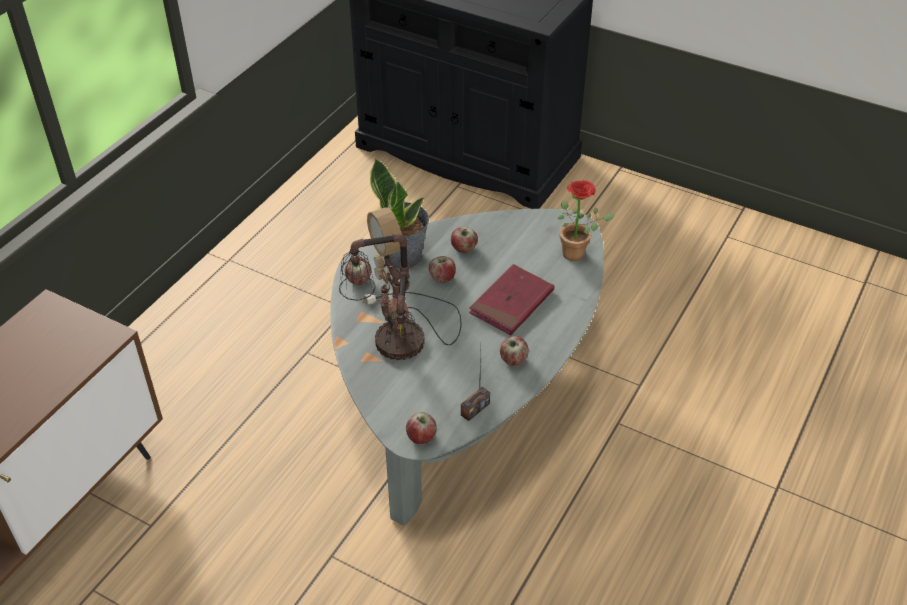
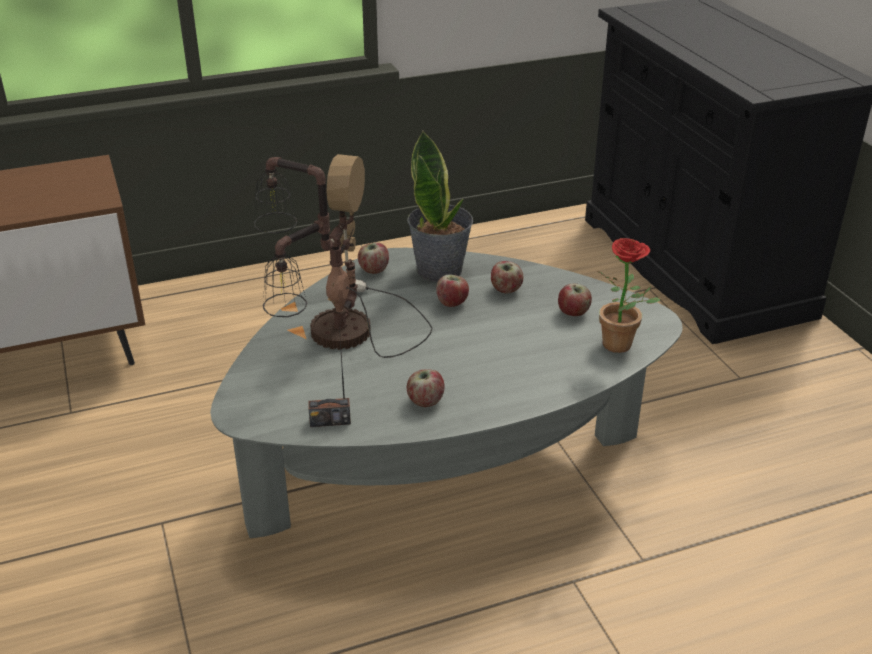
camera: 40 degrees right, 10 degrees down
apple [406,412,437,444] -> apple moved to [558,284,592,316]
red book [469,264,554,335] -> none

